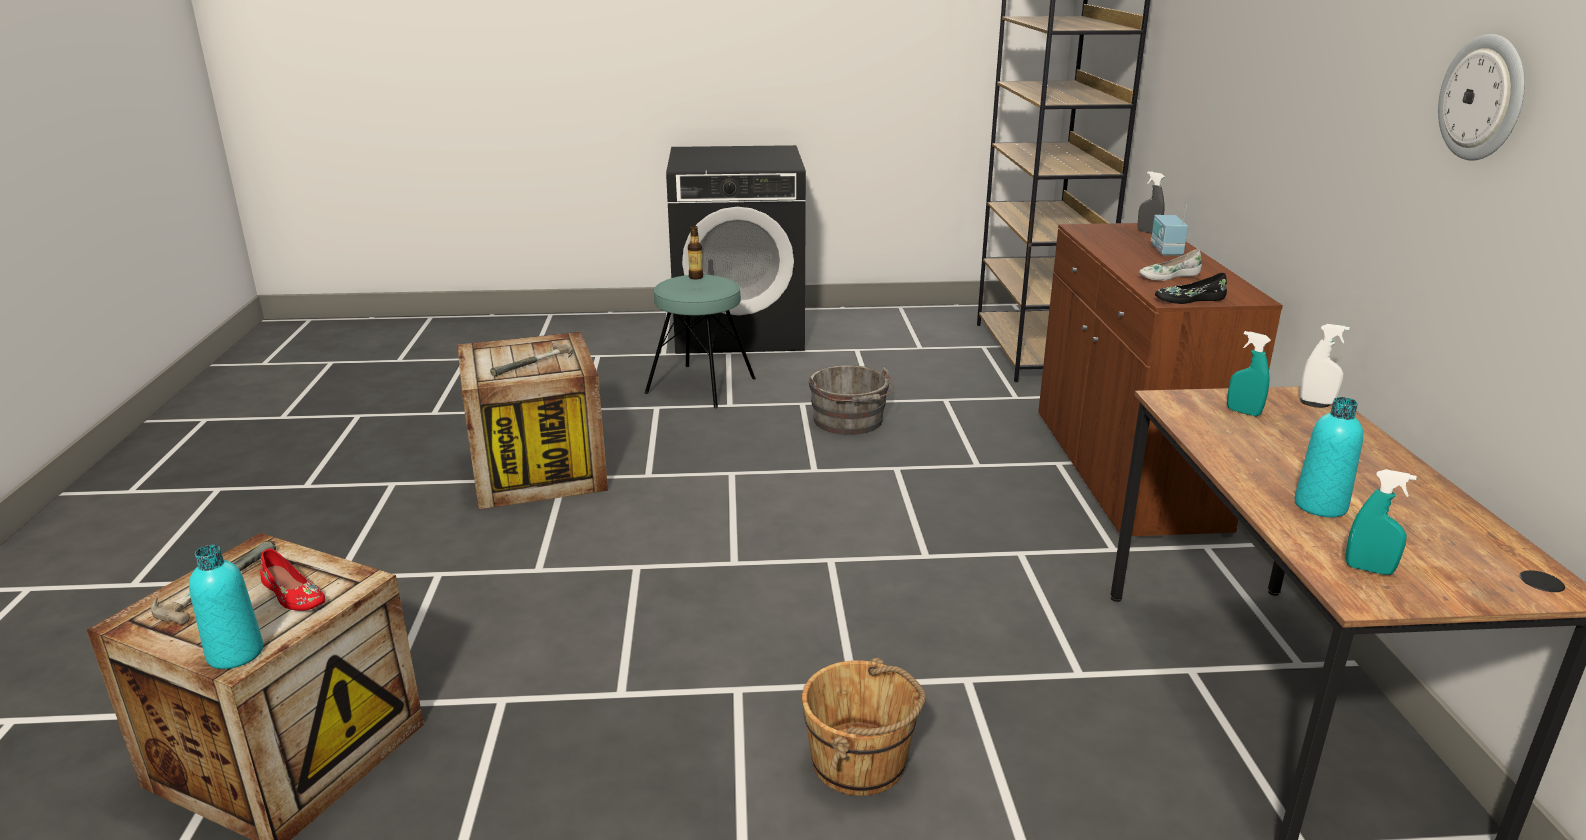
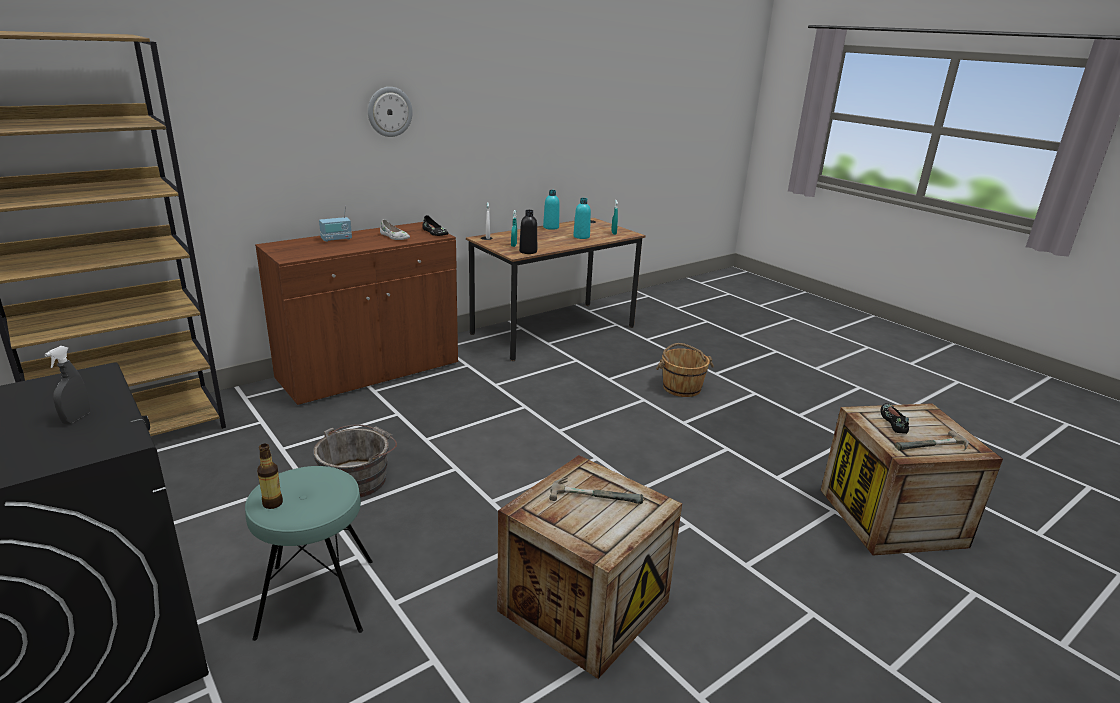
camera: 125 degrees left, 0 degrees up
turquoise bottle [189,545,263,669] -> turquoise bottle moved to [543,190,559,230]
red shoe [260,549,325,611] -> black shoe [881,403,909,434]
grey spray bottle [1138,171,1165,233] -> grey spray bottle moved to [44,346,90,424]
wall clock [1438,34,1525,161] -> wall clock moved to [368,87,413,137]
none -> black bottle [519,210,537,254]

